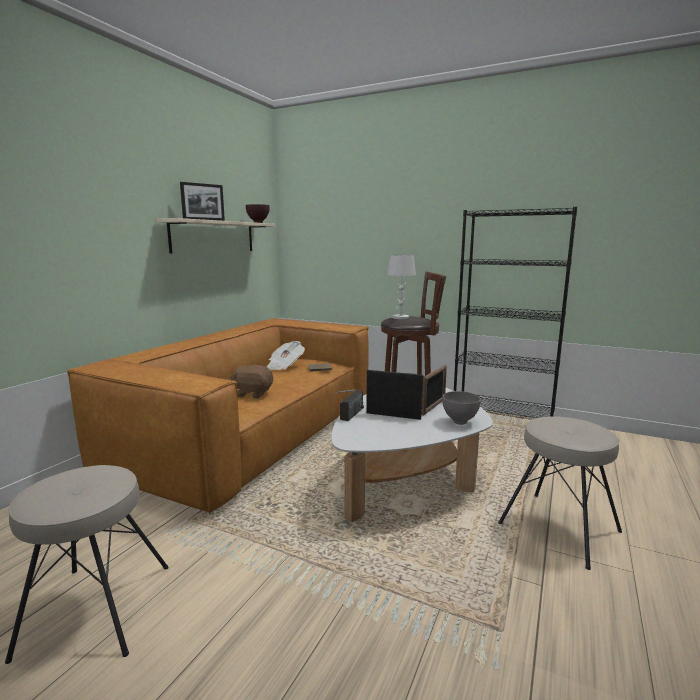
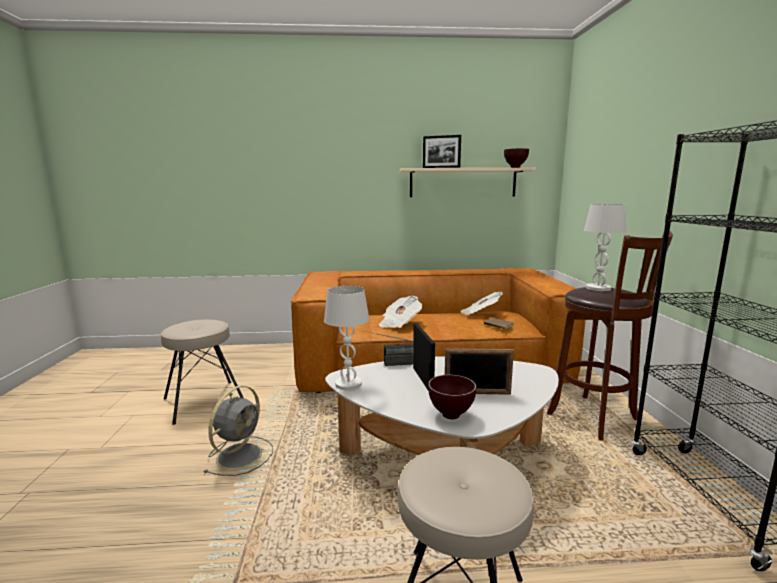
camera: 60 degrees right, 0 degrees up
brown plush toy [230,365,273,398] -> newspaper [379,296,422,328]
grey bowl [442,391,481,425] -> brown bowl [428,375,476,419]
none -> grey fan [204,386,273,476]
none -> white table lamp [324,286,369,390]

